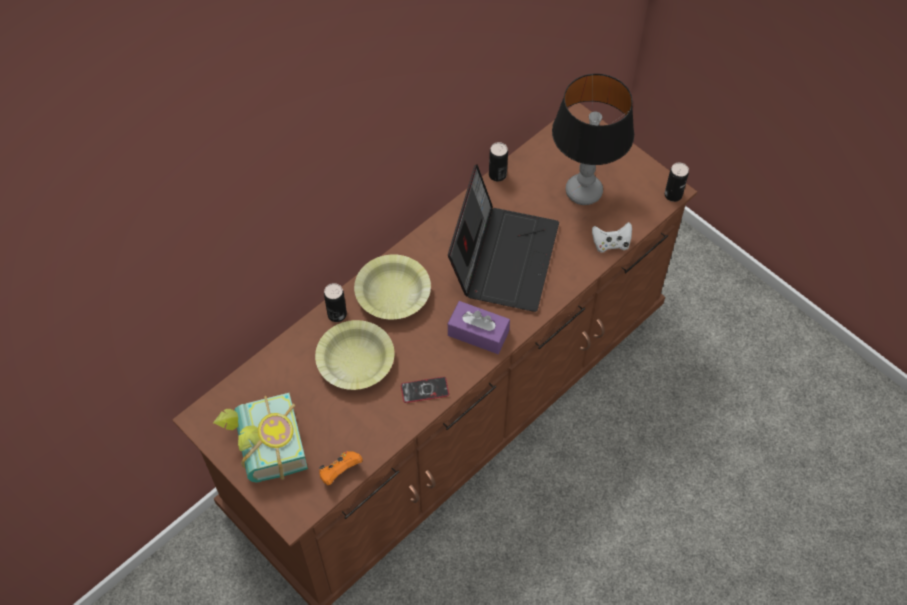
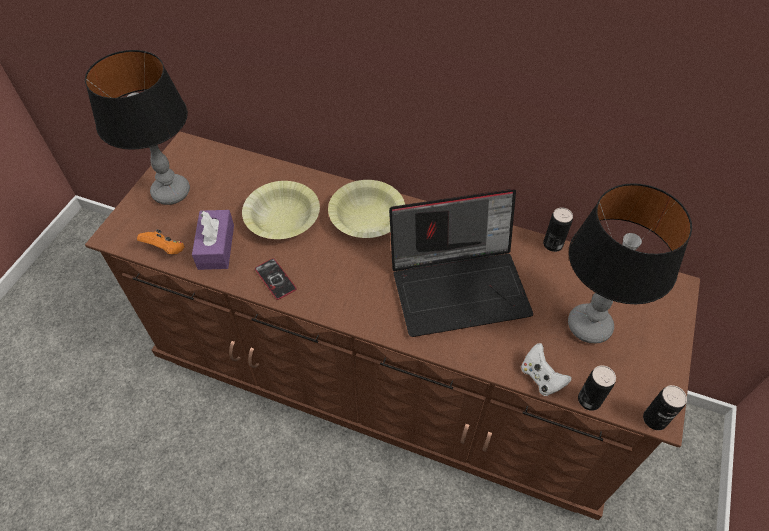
camera: 65 degrees right, 5 degrees down
book [213,393,308,482] -> table lamp [85,50,190,205]
can [324,283,347,322] -> can moved to [578,365,616,411]
purple tissue box [448,301,510,354] -> purple tissue box moved to [192,210,234,270]

